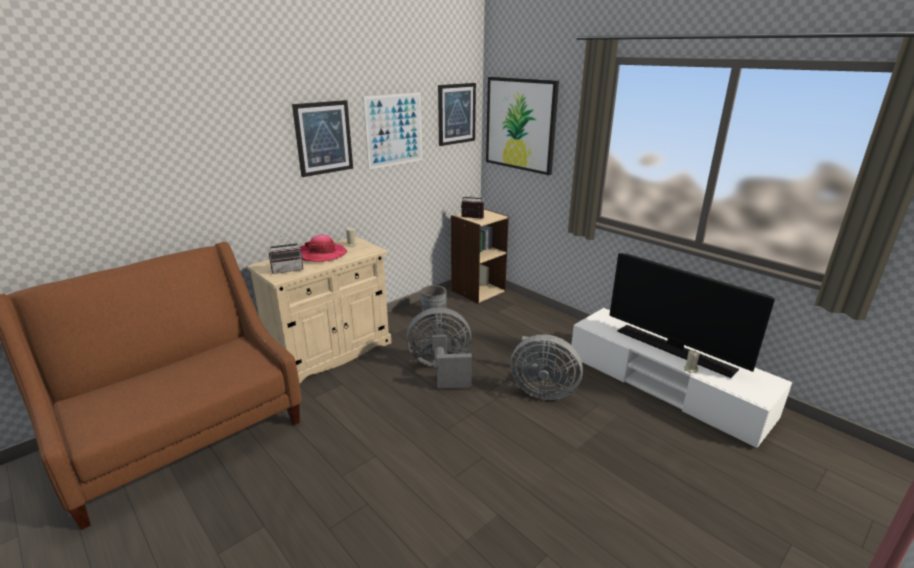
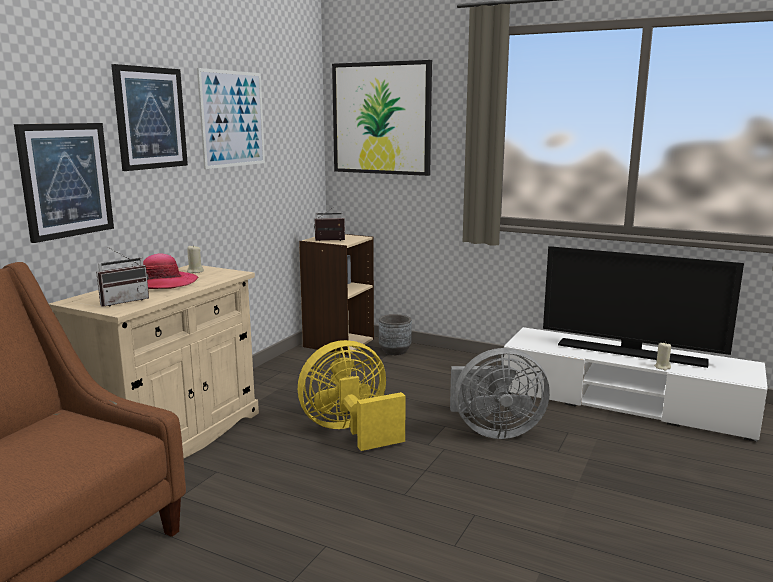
camera: 20 degrees left, 10 degrees down
grey fan [406,307,472,388] -> yellow fan [298,340,406,451]
grey planter [421,285,447,319] -> grey planter moved to [379,314,412,355]
picture [438,83,476,146] -> picture moved to [14,123,114,243]

